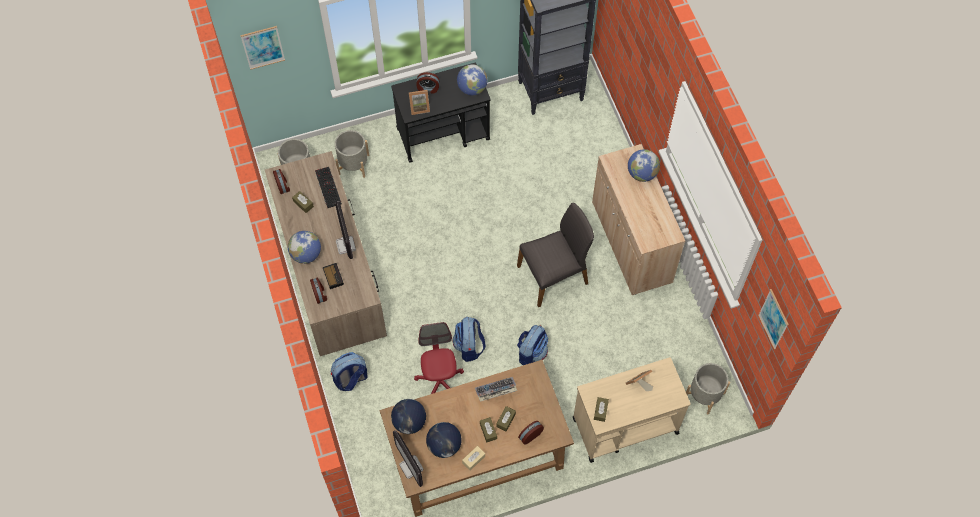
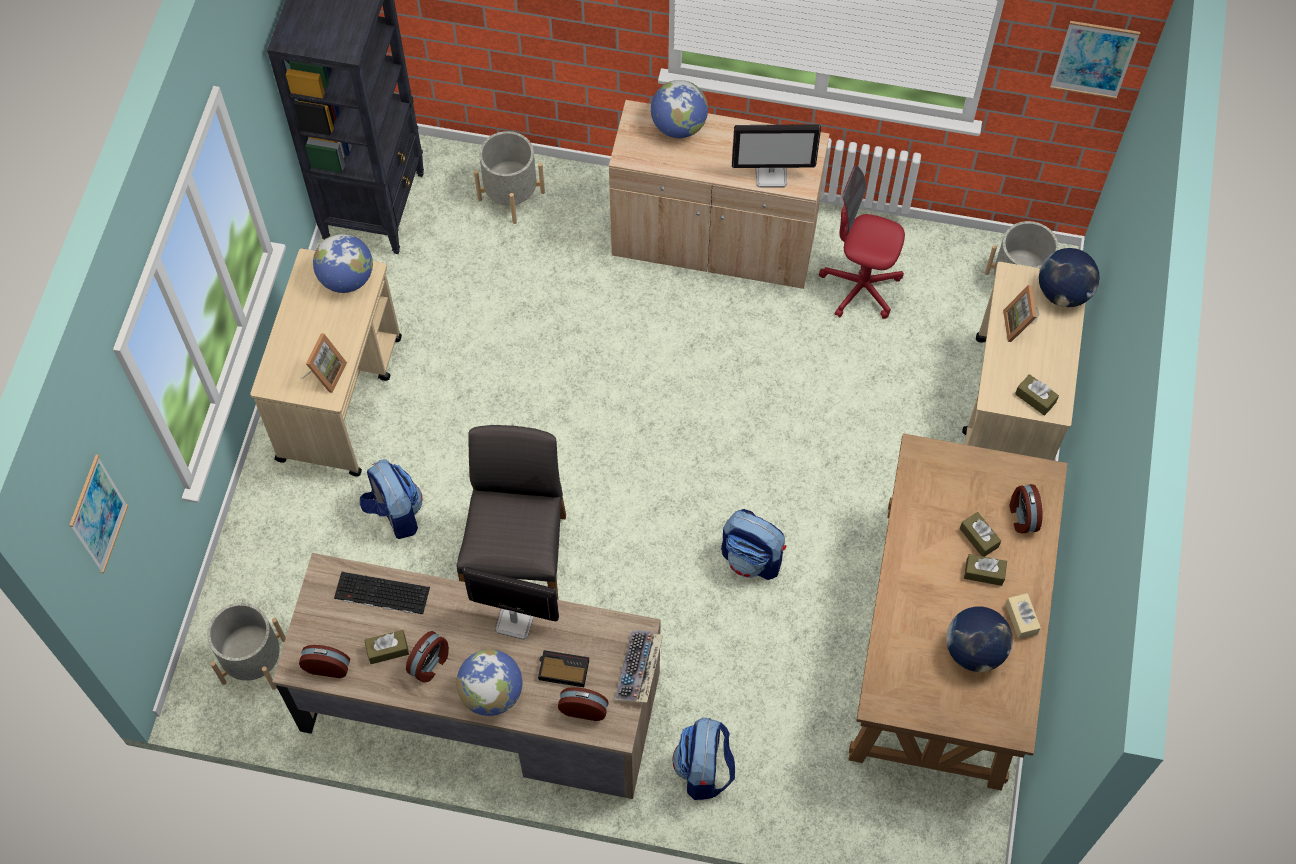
camera: 60 degrees left, 0 degrees up
grey planter [335,130,369,178] -> grey planter moved to [474,131,545,224]
black cart [391,63,491,163] -> beige cart [250,248,402,477]
globe [391,399,426,434] -> globe moved to [1039,248,1099,307]
monitor [393,430,423,487] -> monitor moved to [732,124,821,188]
red office chair [414,322,464,394] -> red office chair moved to [819,165,905,319]
alarm clock [416,72,439,94] -> alarm clock moved to [406,631,449,682]
keyboard [475,377,517,402] -> keyboard moved to [615,630,663,703]
grey chair [517,203,594,307] -> grey chair moved to [457,425,566,600]
backpack [517,325,548,365] -> backpack moved to [360,459,422,539]

